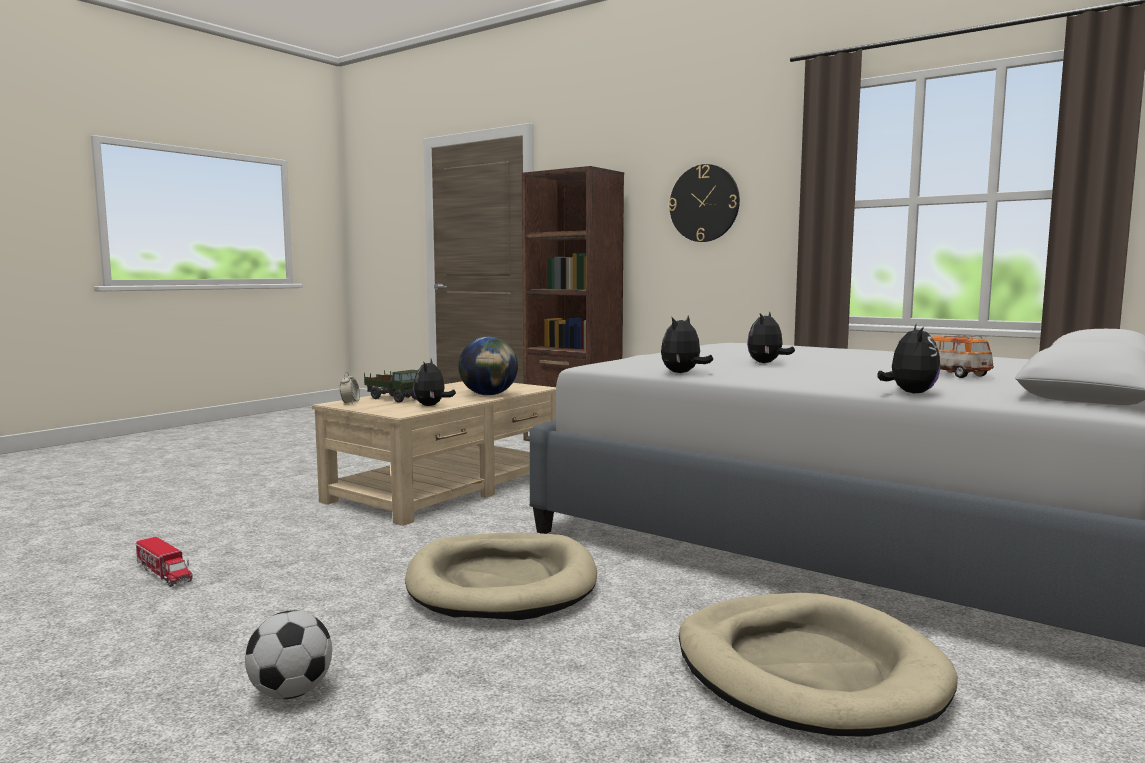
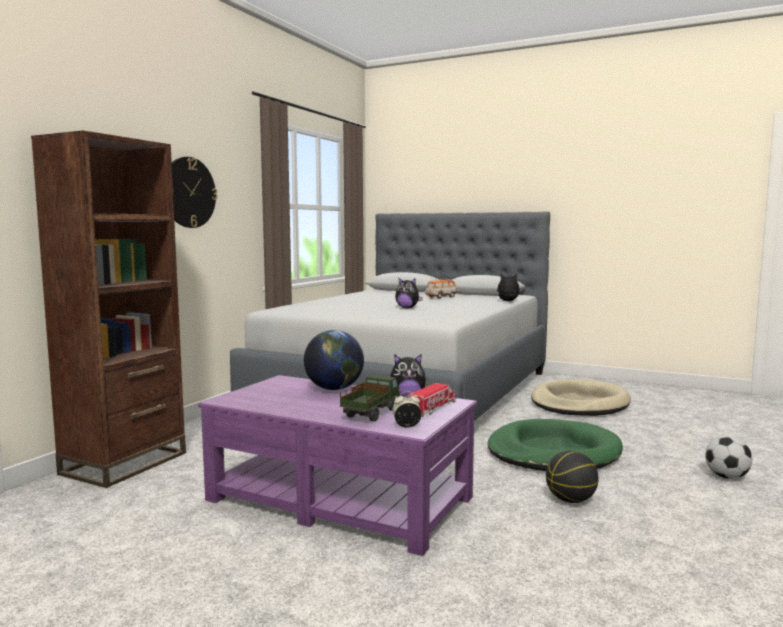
camera: 100 degrees left, 0 degrees up
toy truck [136,536,193,587] -> toy truck moved to [408,383,457,417]
beige coffee table [312,381,556,526] -> purple coffee table [198,375,477,556]
beige dog bed [405,533,597,620] -> green dog bed [488,419,623,471]
plush toy [661,316,713,373] -> none
none -> basketball [546,451,599,503]

